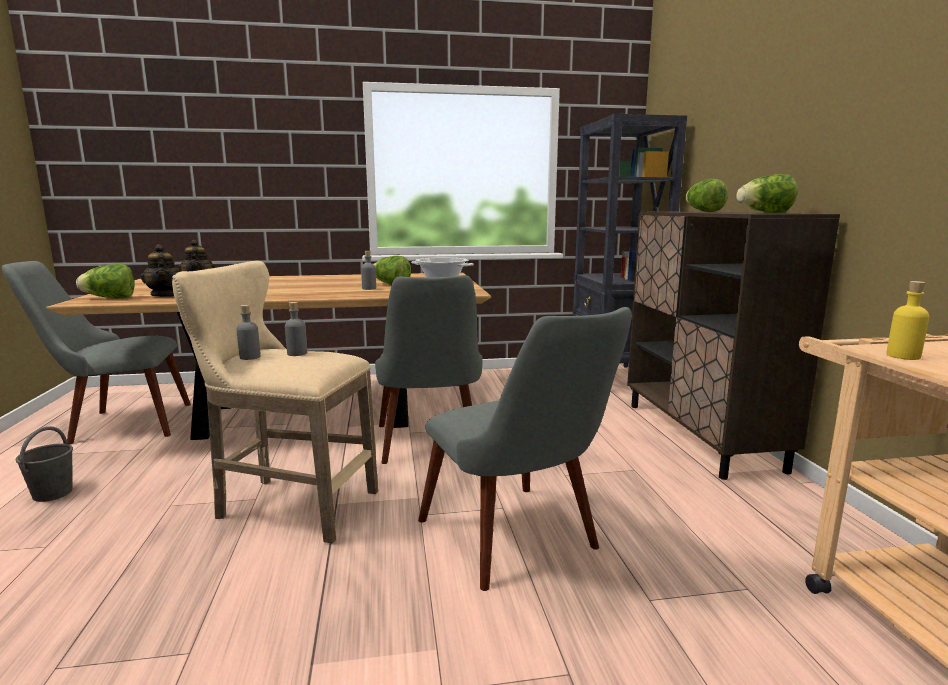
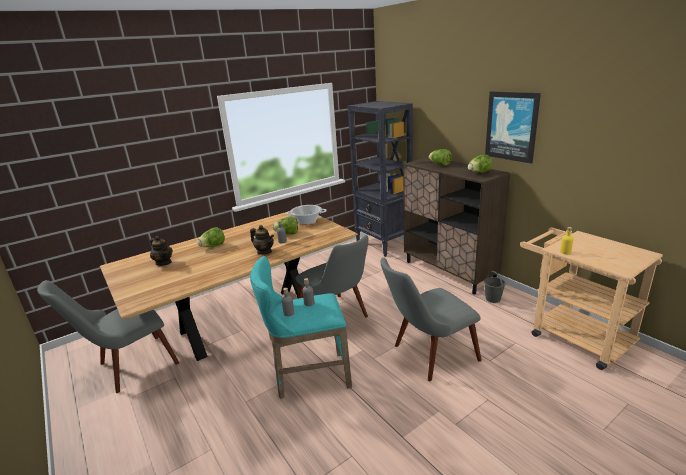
camera: 25 degrees left, 10 degrees up
grey bucket [15,426,73,502] -> grey bucket moved to [484,271,506,303]
lettuce [76,264,135,299] -> lettuce moved to [197,227,225,247]
teapot [141,245,181,297] -> teapot moved to [250,225,274,255]
beige stool [172,261,378,544] -> turquoise stool [250,256,352,399]
grey chair [418,307,632,591] -> grey chair turned 120 degrees clockwise [381,257,482,381]
none -> picture [485,91,541,164]

